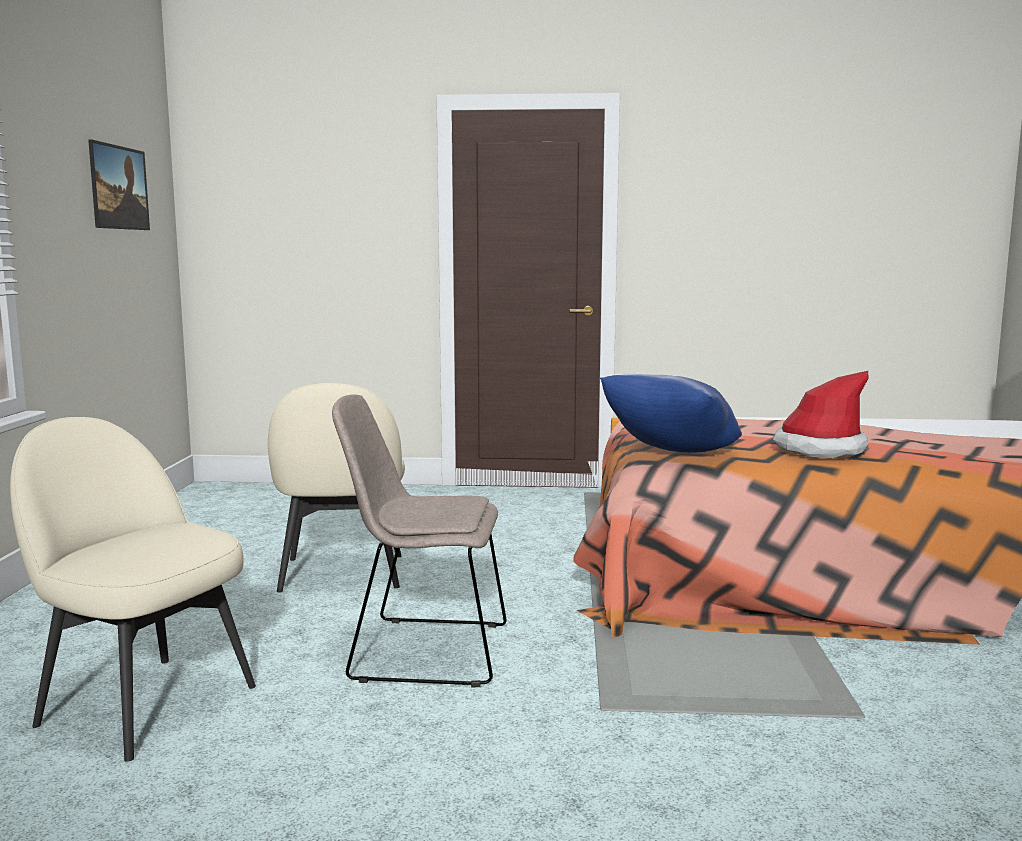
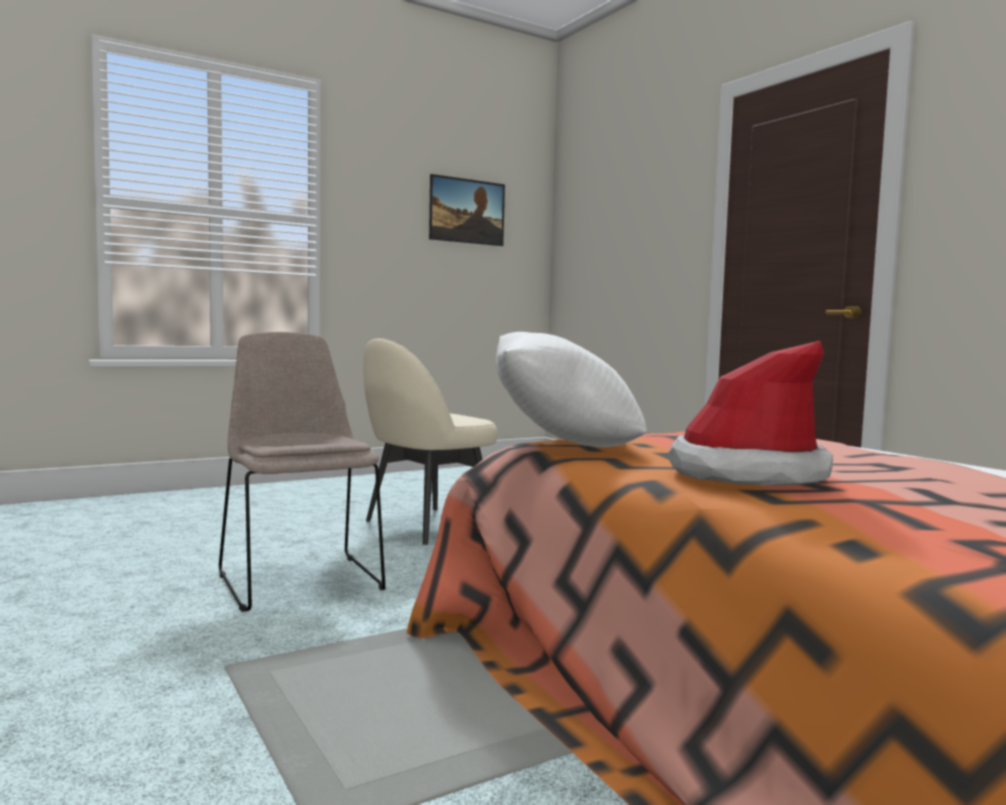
camera: 55 degrees right, 5 degrees down
beige chair [10,417,256,762] -> none
blue pillow [600,374,742,453] -> white pillow [496,332,647,447]

